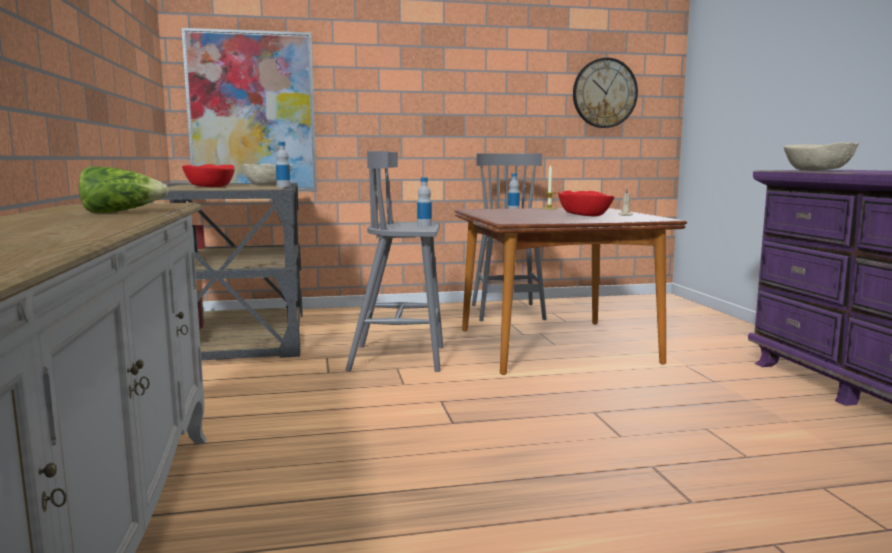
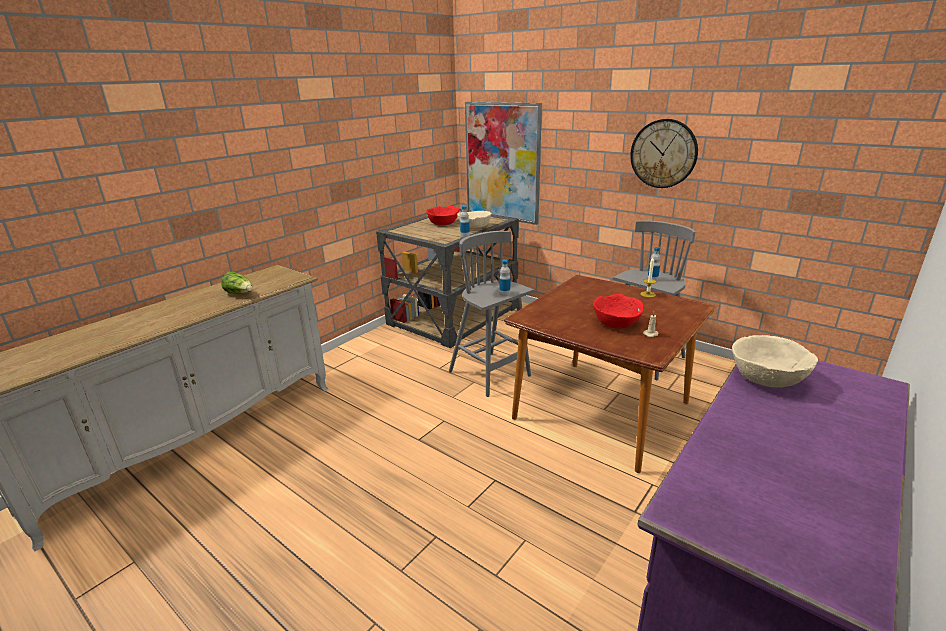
camera: 50 degrees right, 15 degrees up
wall clock [573,58,638,128] -> wall clock moved to [630,119,698,188]

